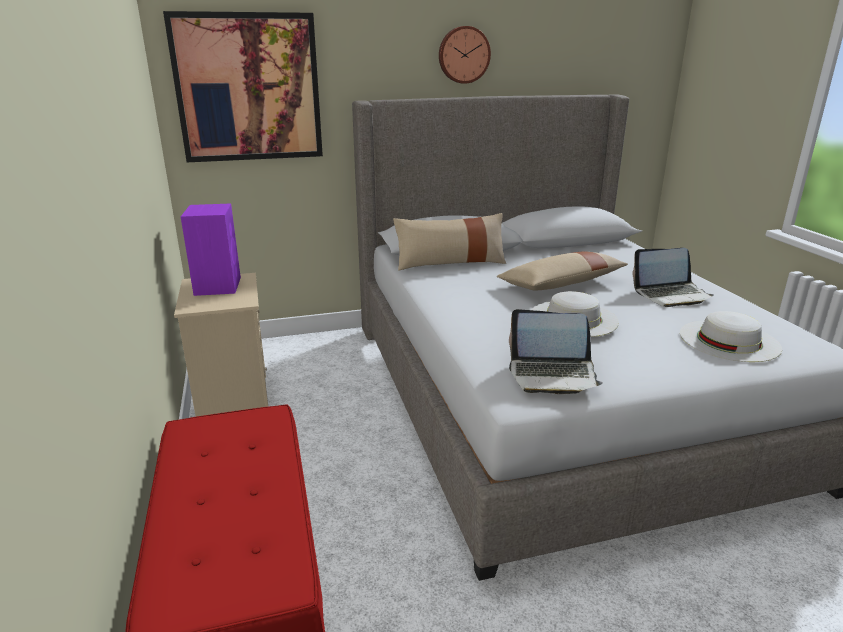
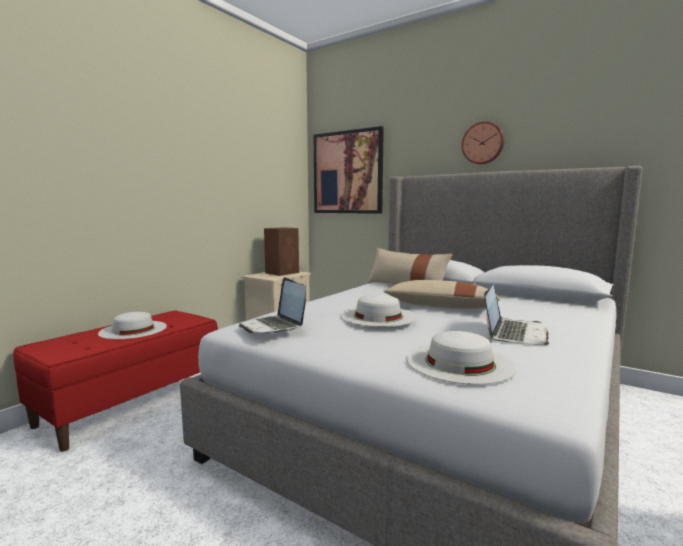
camera: 50 degrees right, 15 degrees down
purple speaker [181,204,241,296] -> brown speaker [264,227,299,276]
laptop [632,248,714,307] -> laptop turned 105 degrees counterclockwise [484,285,549,345]
none -> white hat [98,312,167,339]

